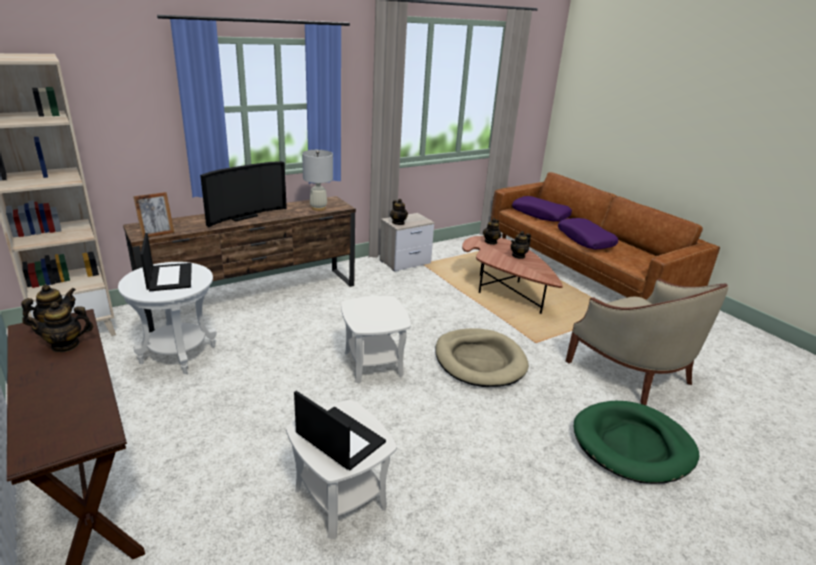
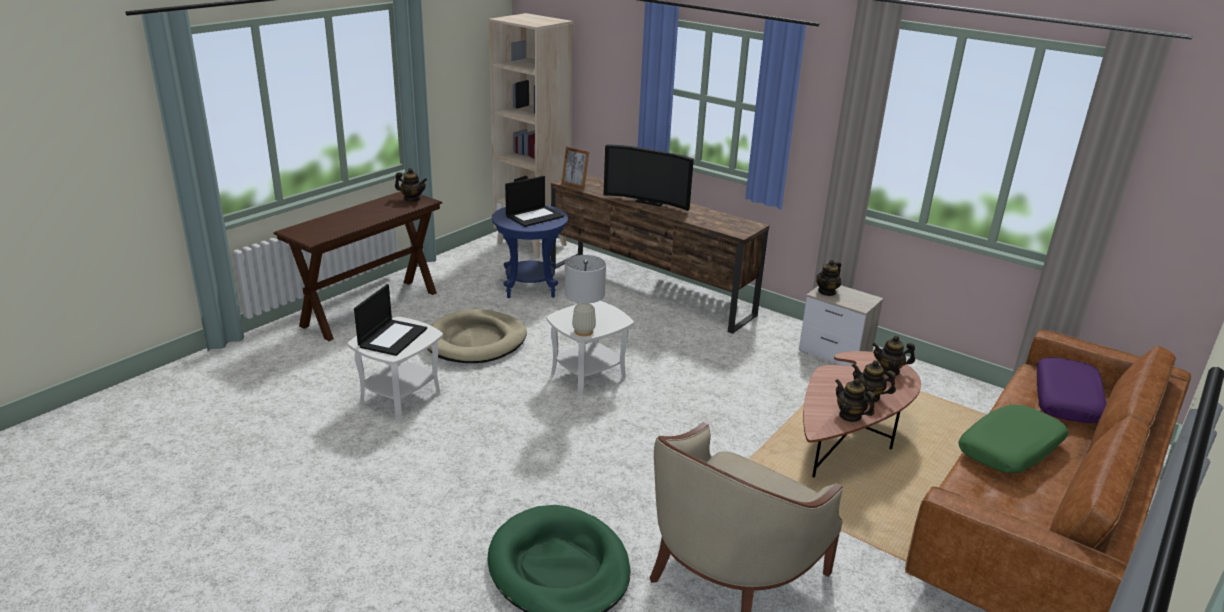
camera: 70 degrees right, 0 degrees up
teapot [26,302,94,352] -> teapot moved to [836,378,875,422]
white side table [118,262,217,374] -> blue side table [492,205,568,298]
white table lamp [302,150,333,211] -> white table lamp moved to [565,255,606,336]
beige dog bed [435,328,529,387] -> beige dog bed moved to [428,309,527,363]
purple pillow [558,218,618,249] -> green pillow [958,405,1069,473]

